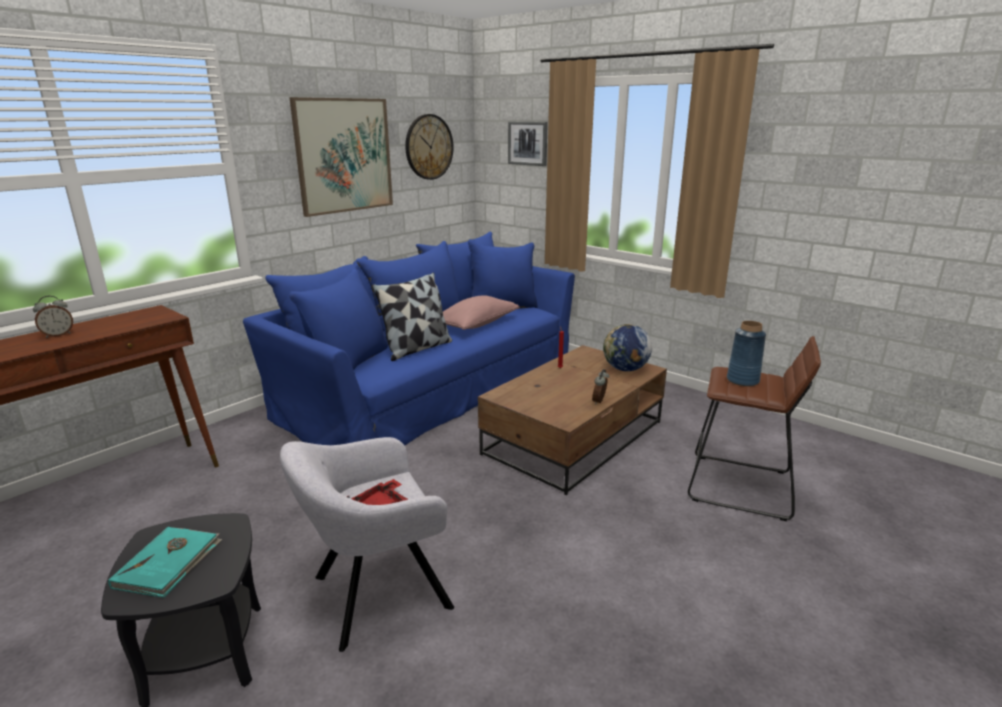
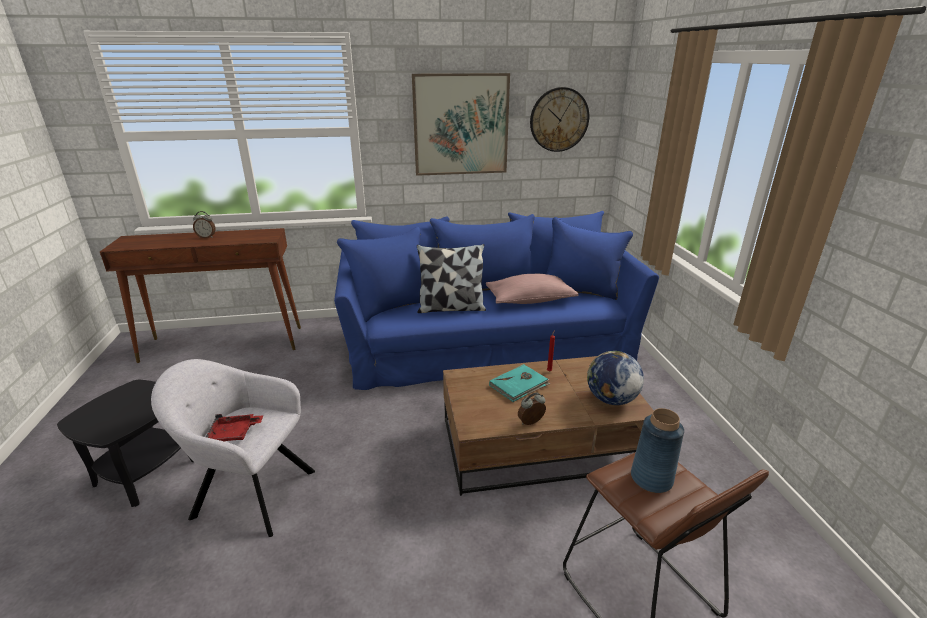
camera: 40 degrees right, 5 degrees up
turquoise book [108,527,223,598] -> turquoise book moved to [489,364,550,402]
picture [508,121,548,166] -> none

